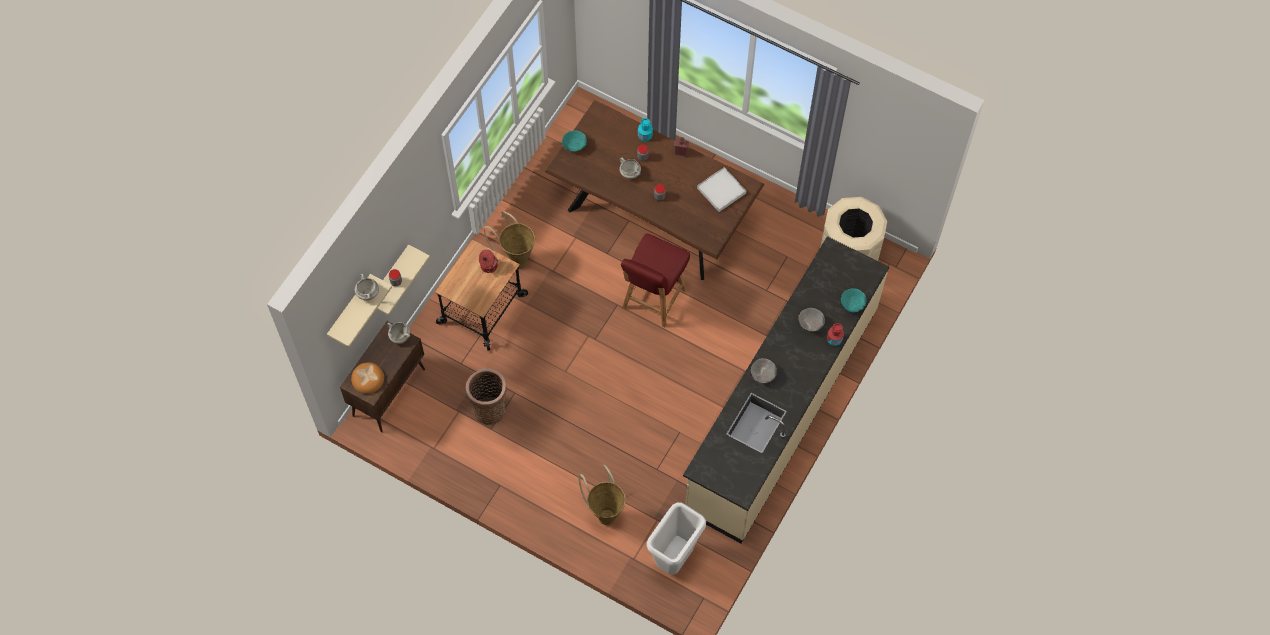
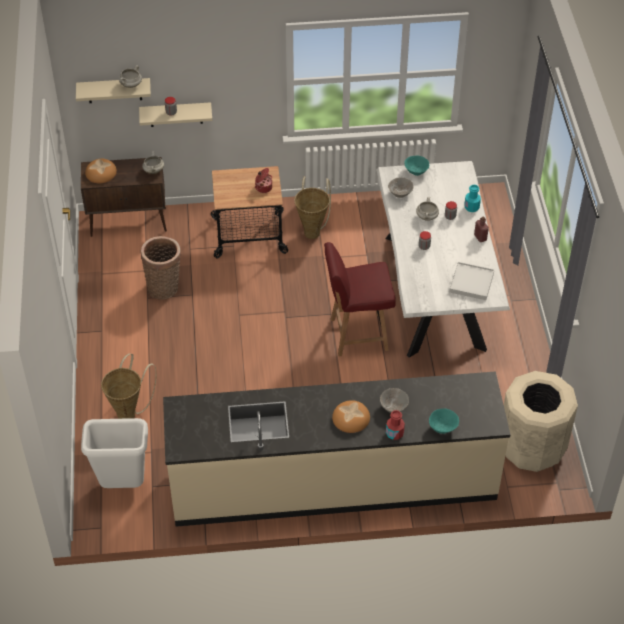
camera: 55 degrees right, 15 degrees down
brown dining table [545,100,765,280] -> white dining table [376,161,510,358]
grey bowl [751,358,777,383] -> grey bowl moved to [388,177,414,198]
none -> bread [332,400,370,433]

